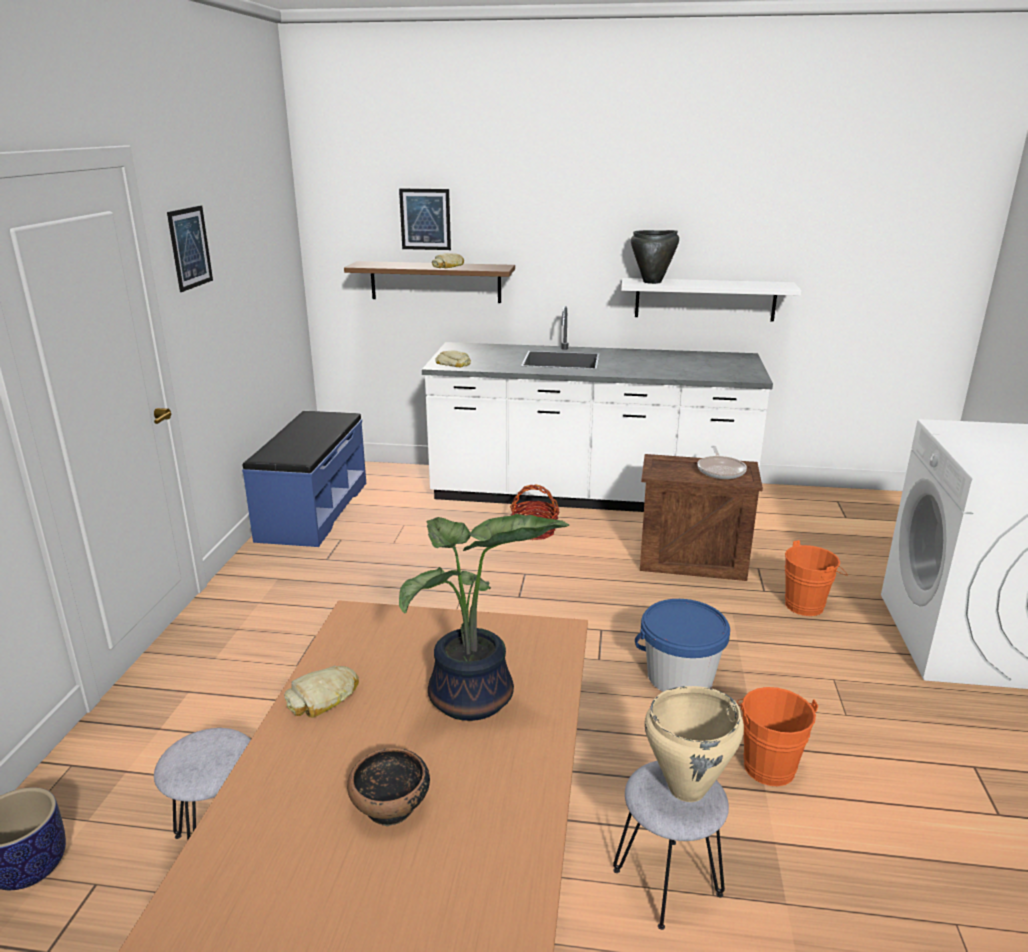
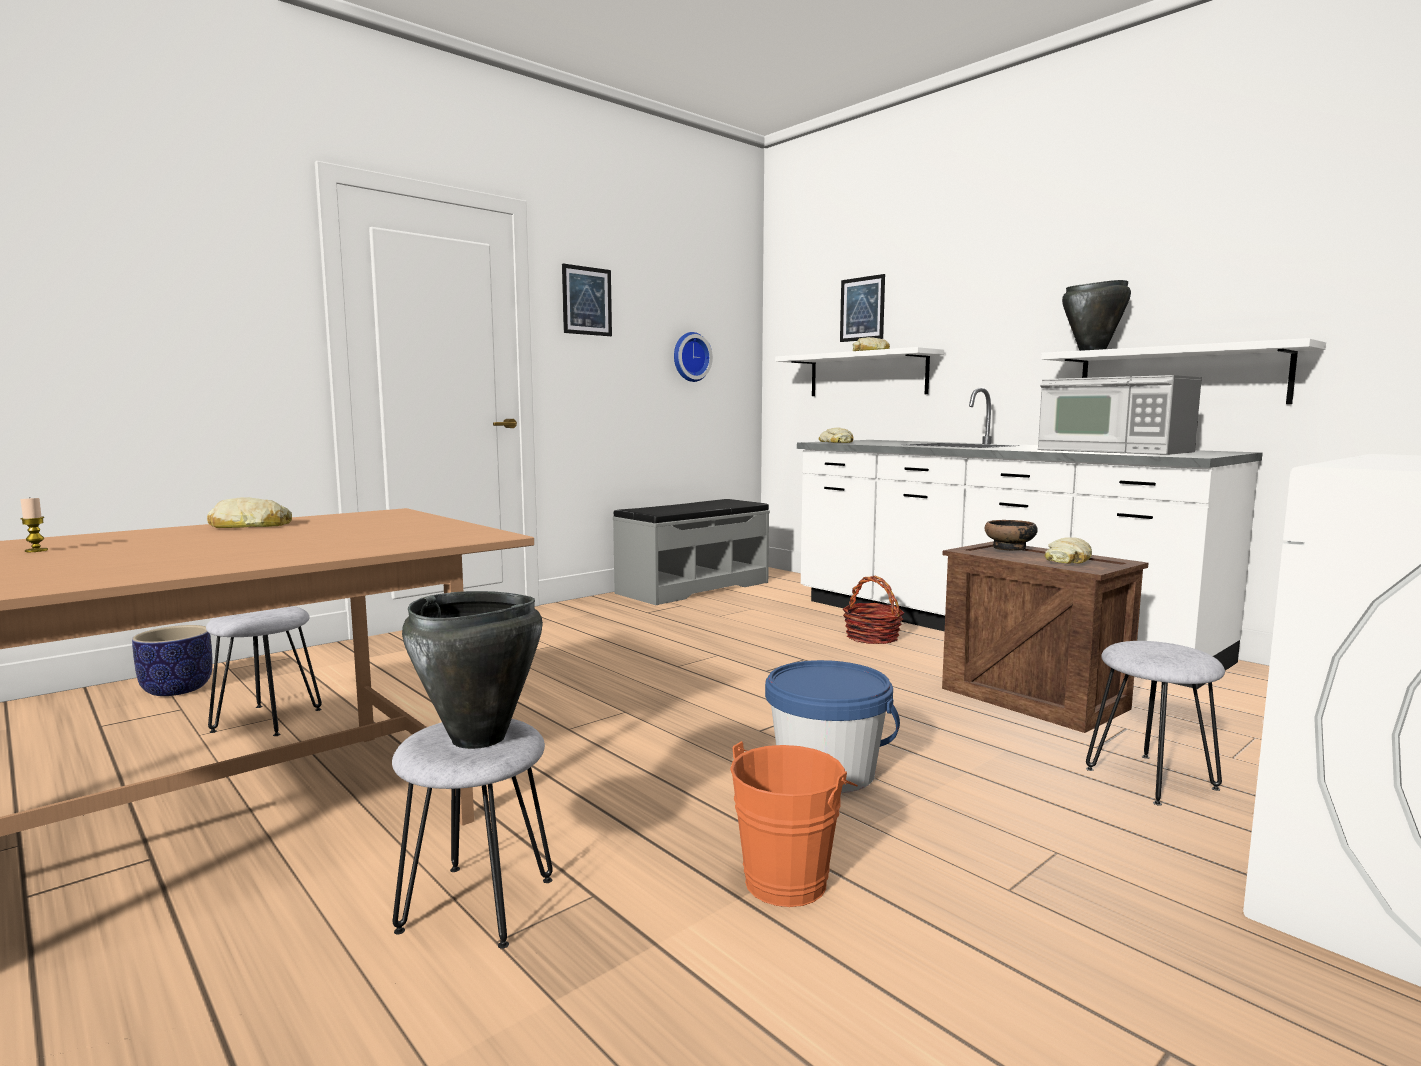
camera: 40 degrees right, 15 degrees down
blue bench [242,411,366,547] -> grey bench [613,499,770,605]
brown shelf [344,261,515,303] -> white shelf [775,347,944,396]
bowl [347,748,430,826] -> bowl moved to [985,520,1038,551]
potted plant [399,514,569,721] -> none
beige cooking pot [645,686,744,802] -> black cooking pot [402,591,543,749]
frying pan [697,446,747,479] -> bread [1045,537,1092,564]
orange bucket [785,540,848,616] -> grey stool [1086,641,1225,806]
none -> candle [20,498,48,552]
none -> wall clock [674,332,713,382]
none -> microwave [1038,375,1202,455]

